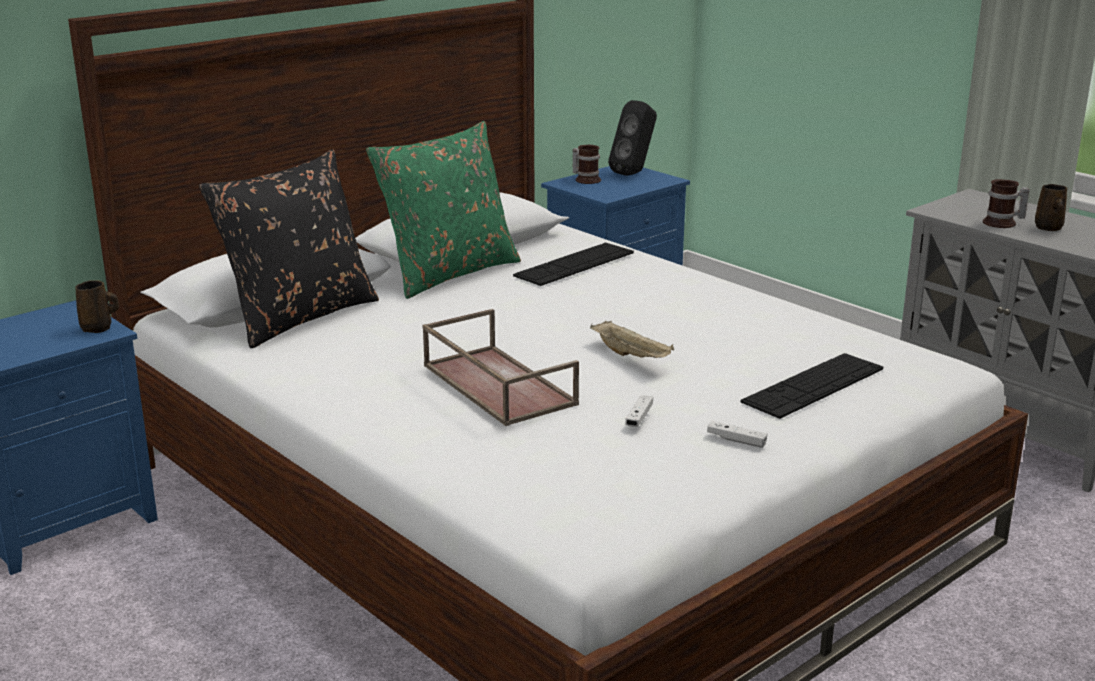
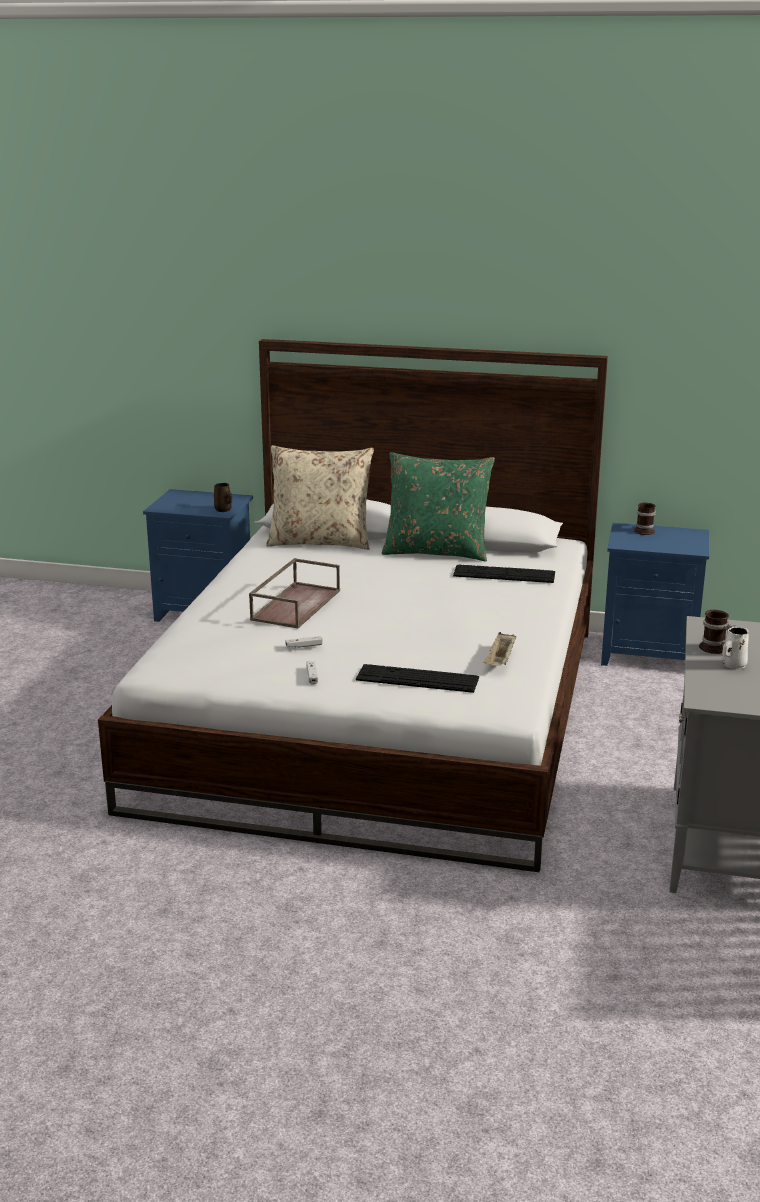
camera: 55 degrees right, 0 degrees up
black pillow [199,150,379,348] -> beige pillow [266,445,374,550]
beige tray [590,321,674,358] -> beige tray moved to [484,632,516,666]
black speaker [608,100,657,176] -> none
brown mug [1035,184,1067,231] -> white mug [722,627,749,669]

